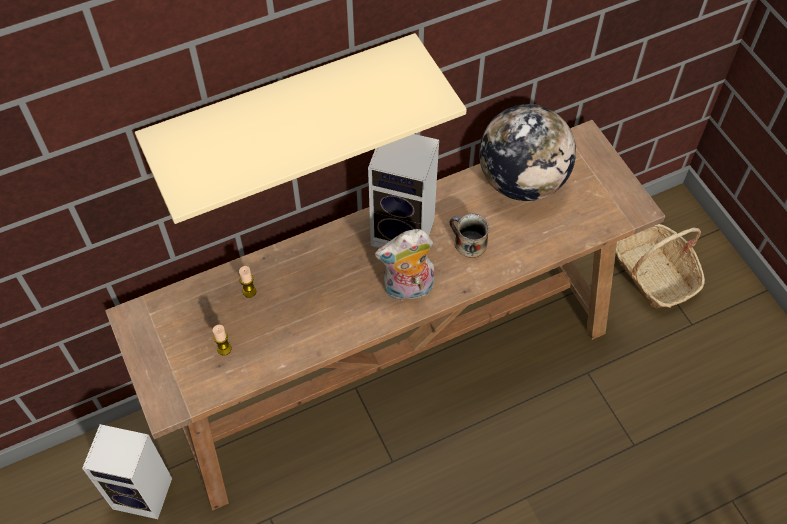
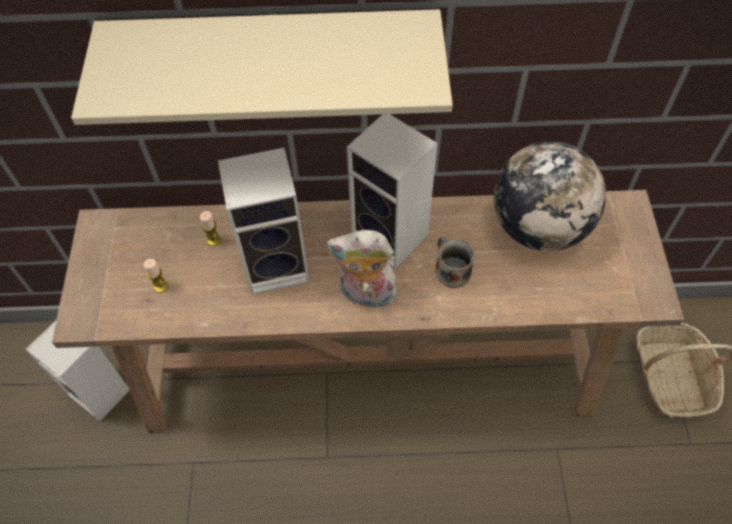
camera: 25 degrees right, 0 degrees up
none -> speaker [218,148,310,295]

